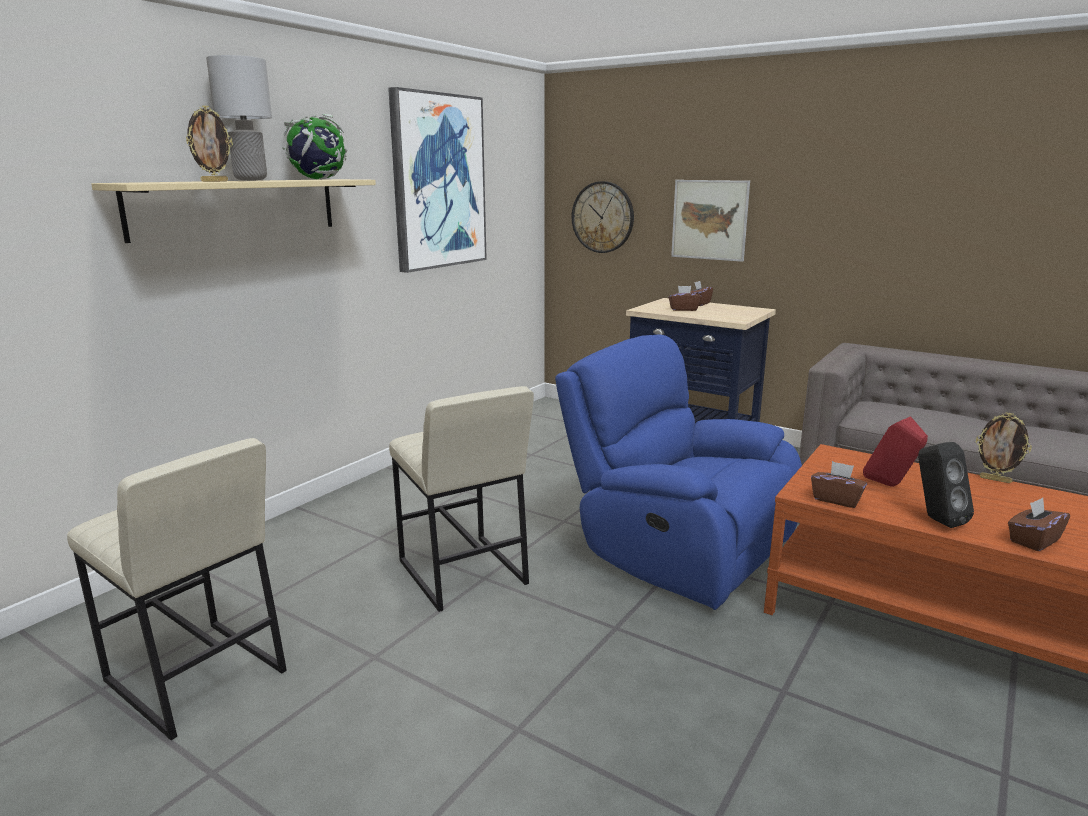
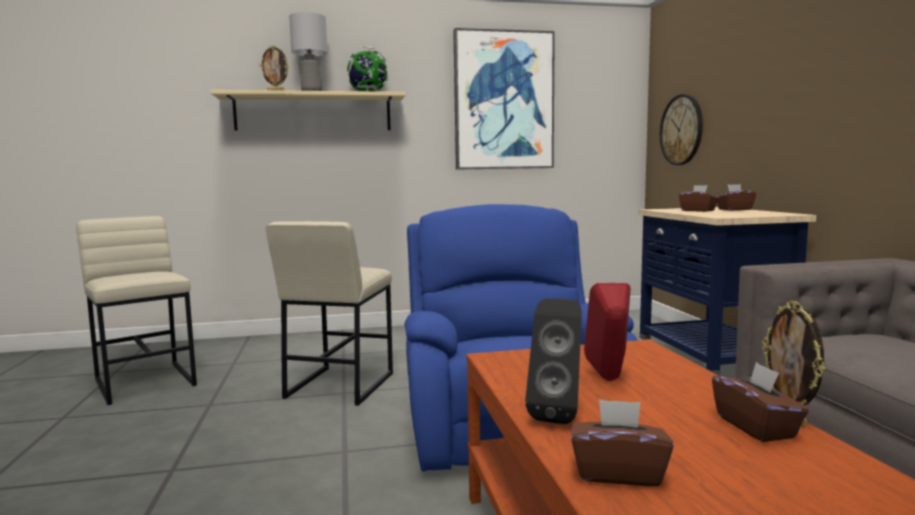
camera: 45 degrees right, 10 degrees down
beige chair [67,438,287,740] -> beige chair turned 150 degrees clockwise [76,216,197,405]
picture [671,180,750,262] -> none
brown tissue box [811,461,867,508] -> brown tissue box moved to [712,362,809,442]

